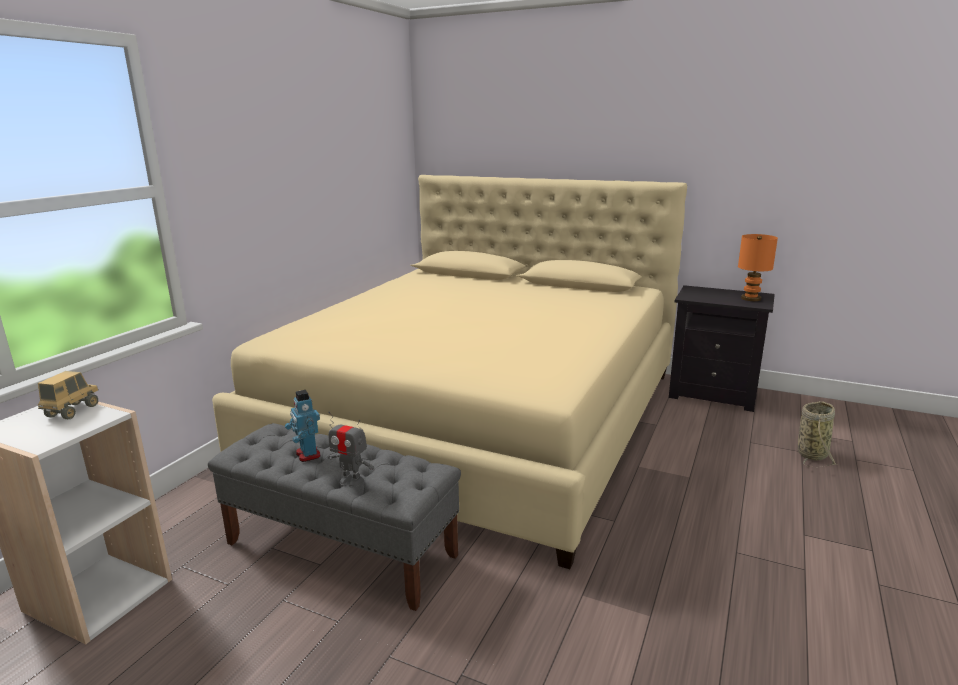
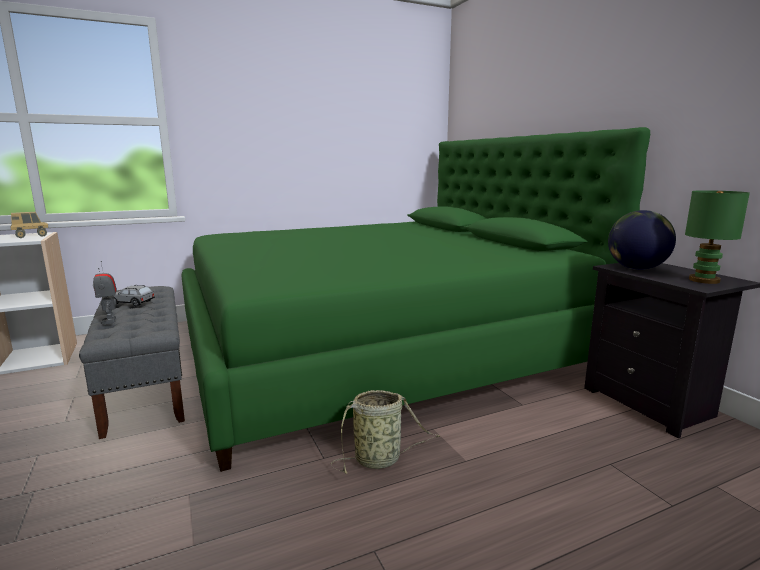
camera: 40 degrees right, 5 degrees down
beige bed [212,175,687,569] -> green bed [181,127,650,472]
toy robot [285,390,321,462] -> grey toy car [114,285,155,306]
orange table lamp [738,234,778,301] -> green table lamp [685,190,750,284]
basket [798,401,836,467] -> basket moved to [331,390,440,474]
none -> globe [608,210,676,270]

